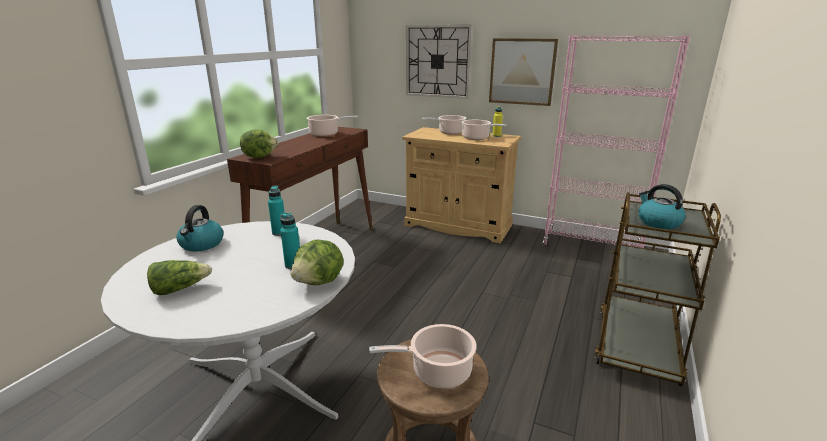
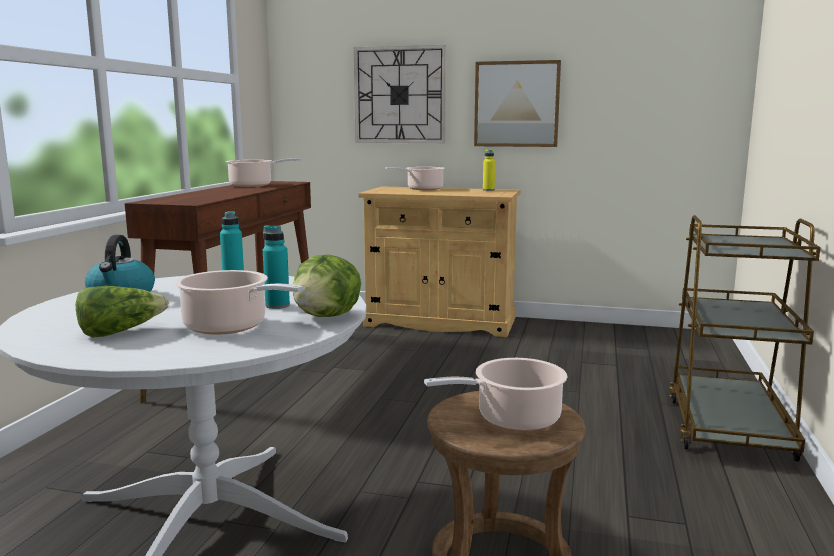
camera: 10 degrees left, 10 degrees down
lettuce [240,129,278,158] -> none
cooking pot [461,120,506,140] -> cooking pot moved to [175,270,303,335]
pink bookcase [543,35,690,248] -> none
kettle [638,184,686,229] -> none

